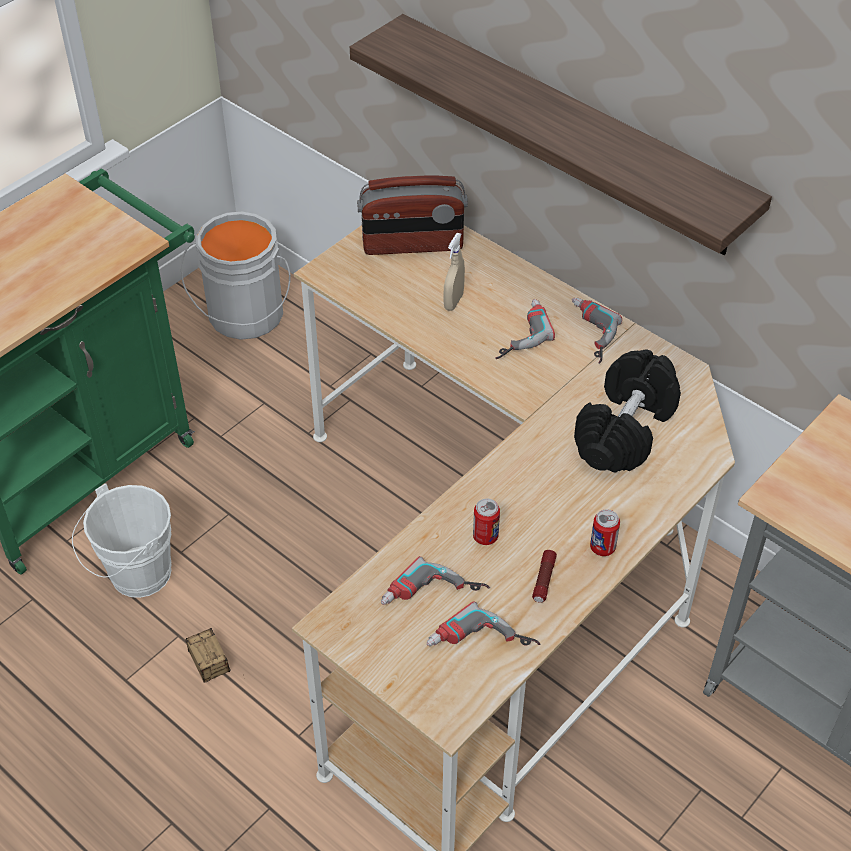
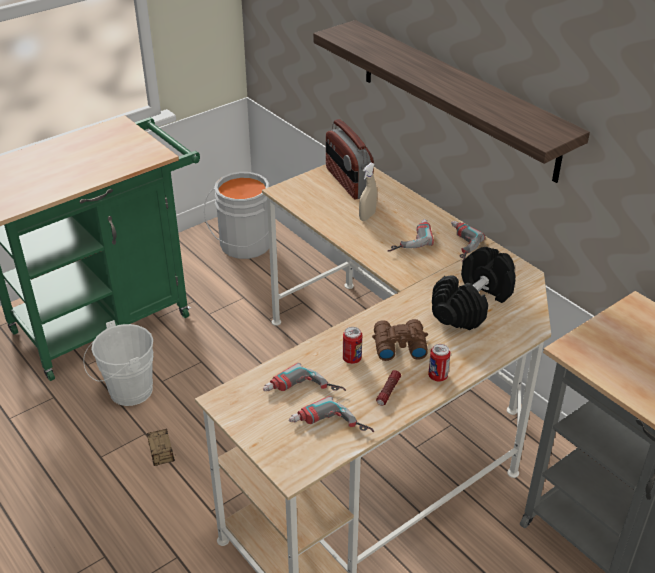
camera: 10 degrees right, 10 degrees down
radio [357,175,468,255] -> radio turned 60 degrees clockwise [326,119,374,200]
none -> brown binoculars [372,319,428,361]

